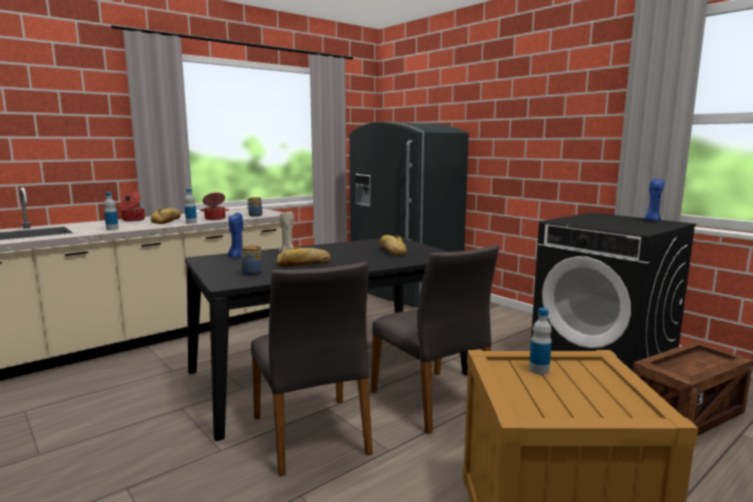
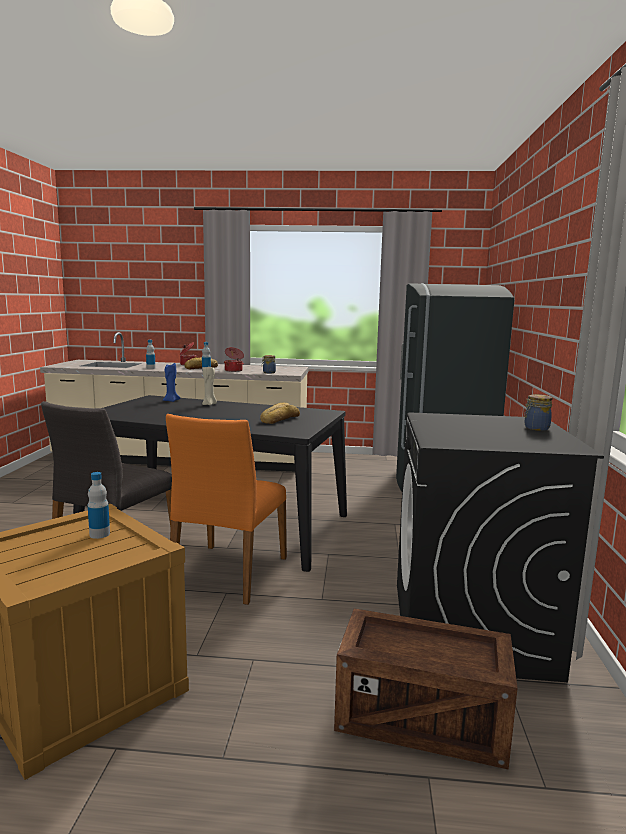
camera: 45 degrees right, 0 degrees up
jar [241,245,263,276] -> jar moved to [524,394,553,431]
bread [276,247,331,267] -> none
grey chair [371,245,499,434] -> orange chair [166,414,287,605]
blue candle [644,178,664,221] -> none

